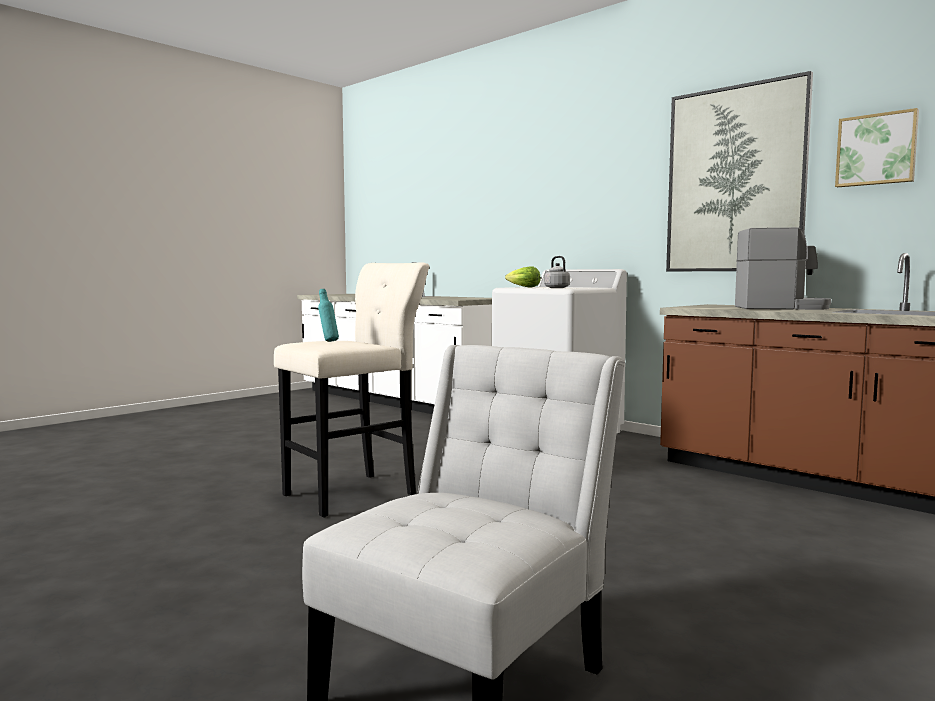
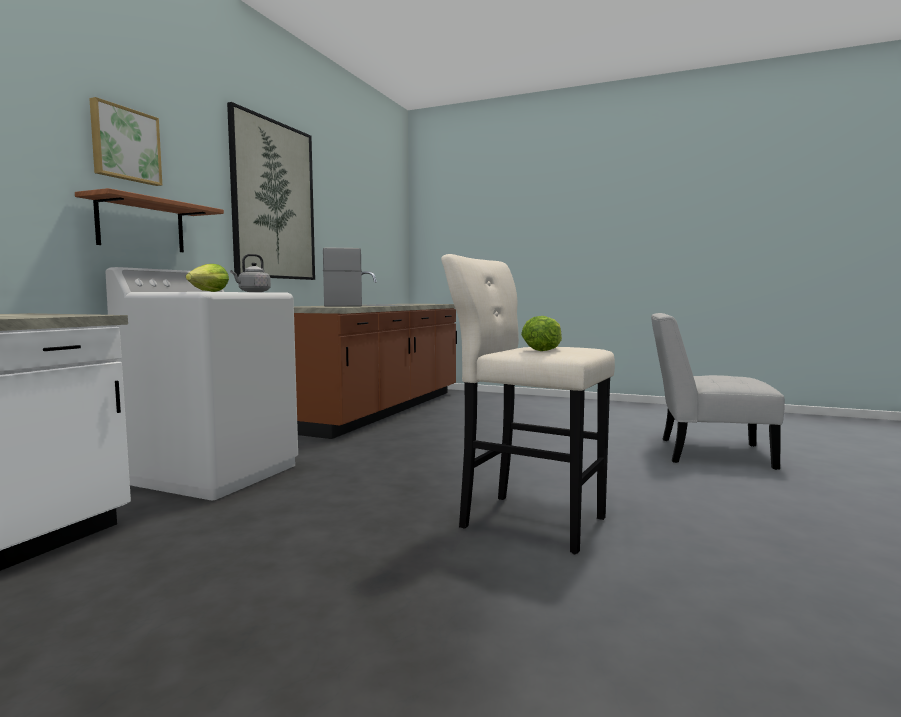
camera: 110 degrees left, 0 degrees up
turquoise bottle [318,289,339,342] -> lettuce [521,316,562,351]
picture [835,108,919,187] -> picture moved to [89,97,162,186]
none -> shelf [75,188,224,252]

